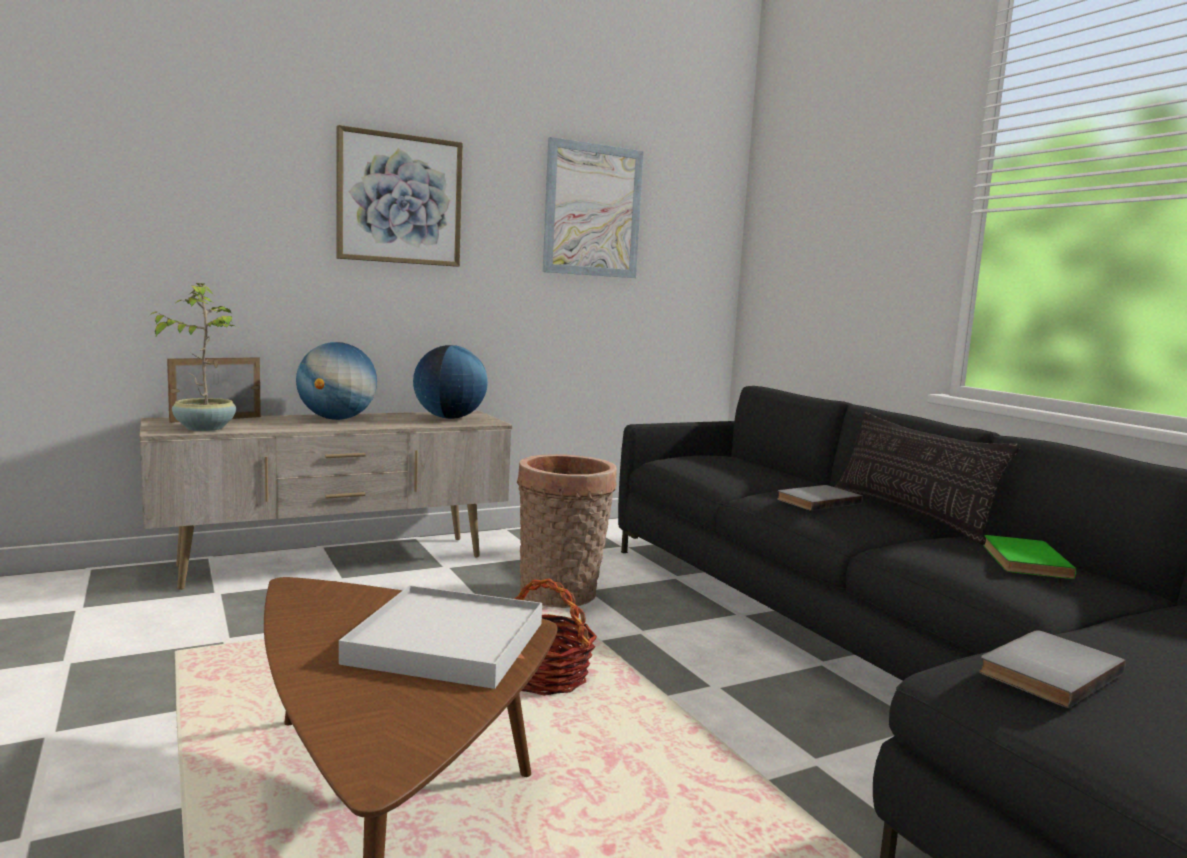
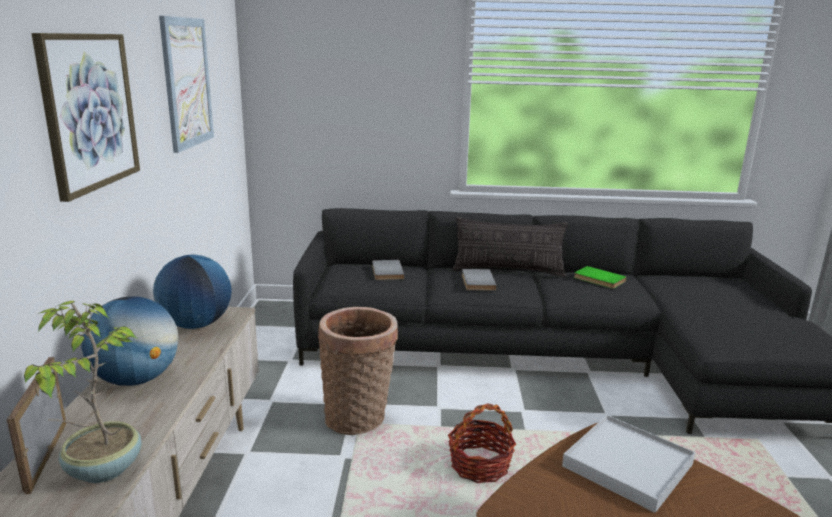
camera: 60 degrees left, 10 degrees up
grey book [979,630,1126,708] -> grey book moved to [372,260,404,280]

